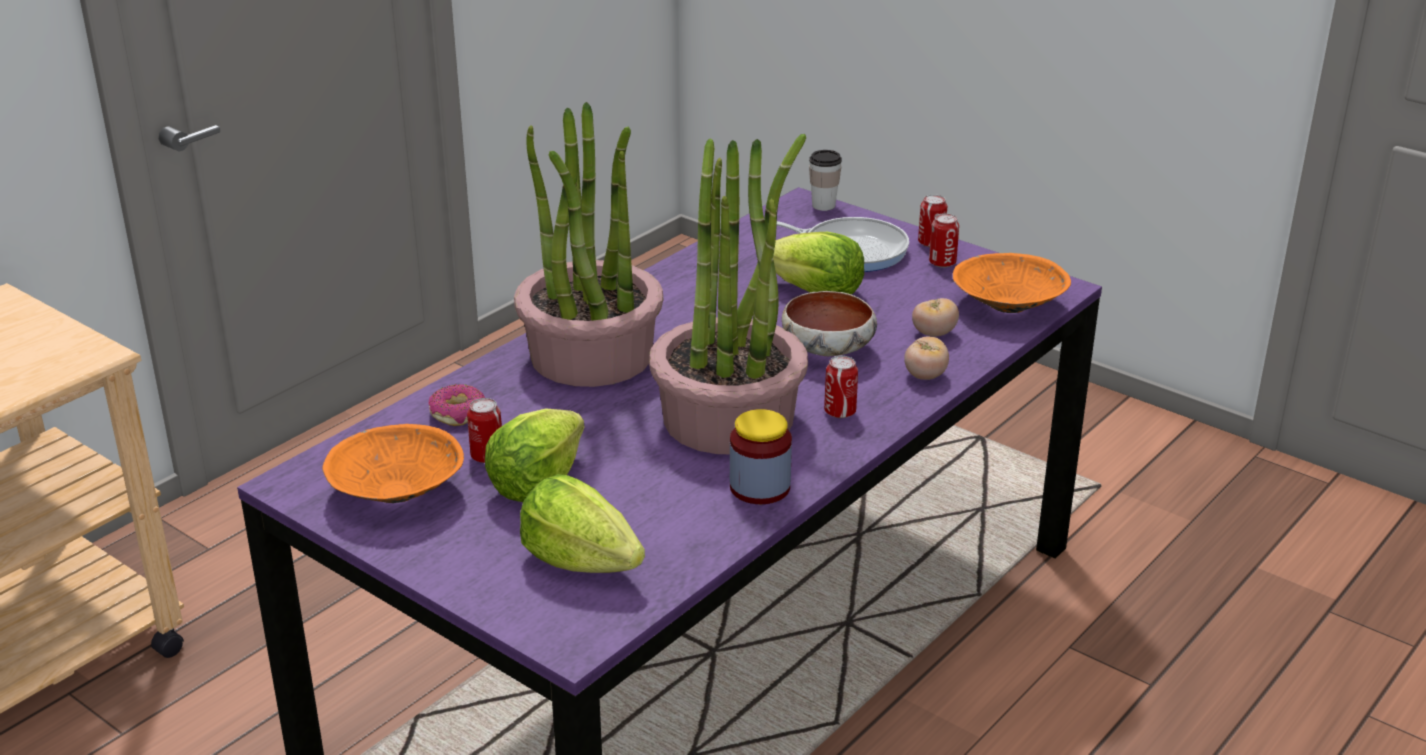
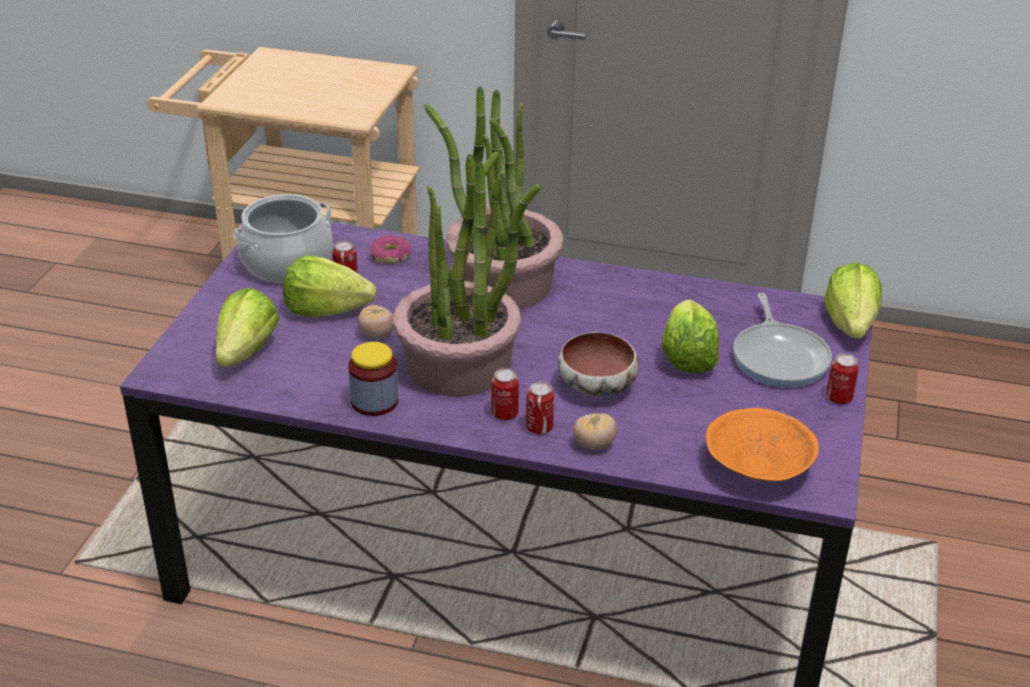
camera: 65 degrees right, 5 degrees up
orange bowl [322,424,464,503] -> cooking pot [233,194,333,283]
cup [809,150,842,211] -> lettuce [825,262,882,339]
tomato [912,298,959,337] -> tomato moved to [358,305,394,339]
can [929,213,959,268] -> can moved to [526,382,554,434]

